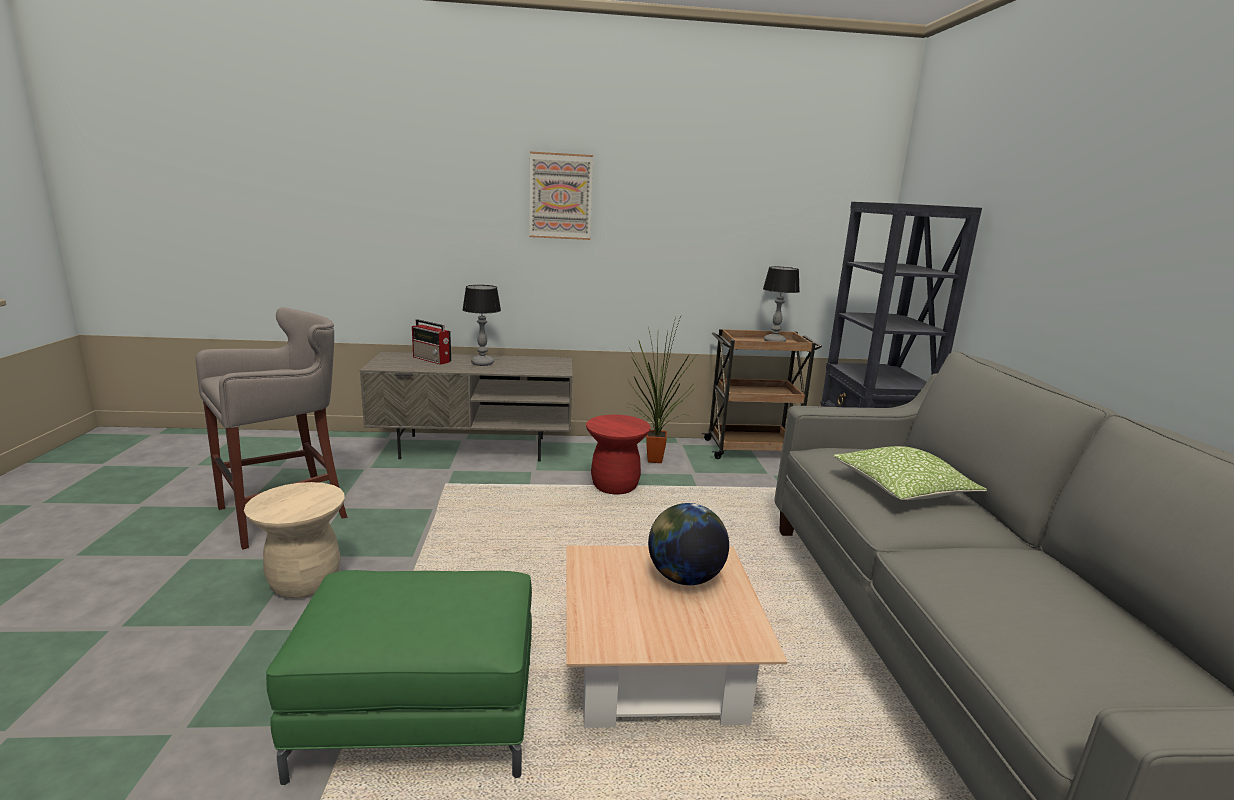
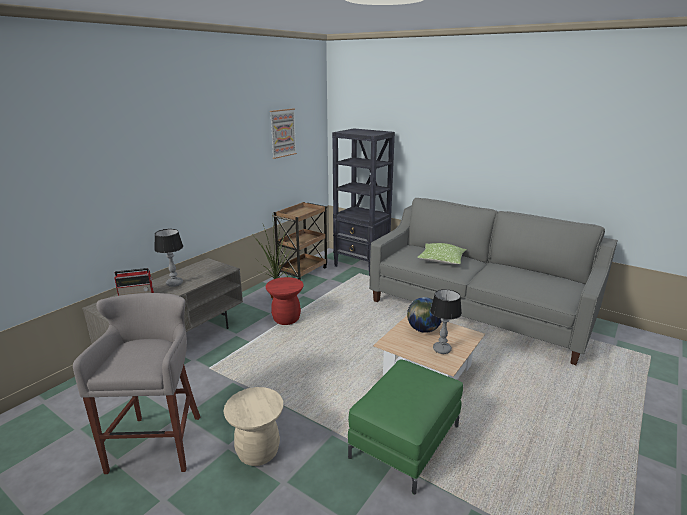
camera: 50 degrees left, 5 degrees up
picture [529,152,593,240] -> picture moved to [270,108,297,159]
table lamp [763,266,800,342] -> table lamp moved to [430,289,462,354]

